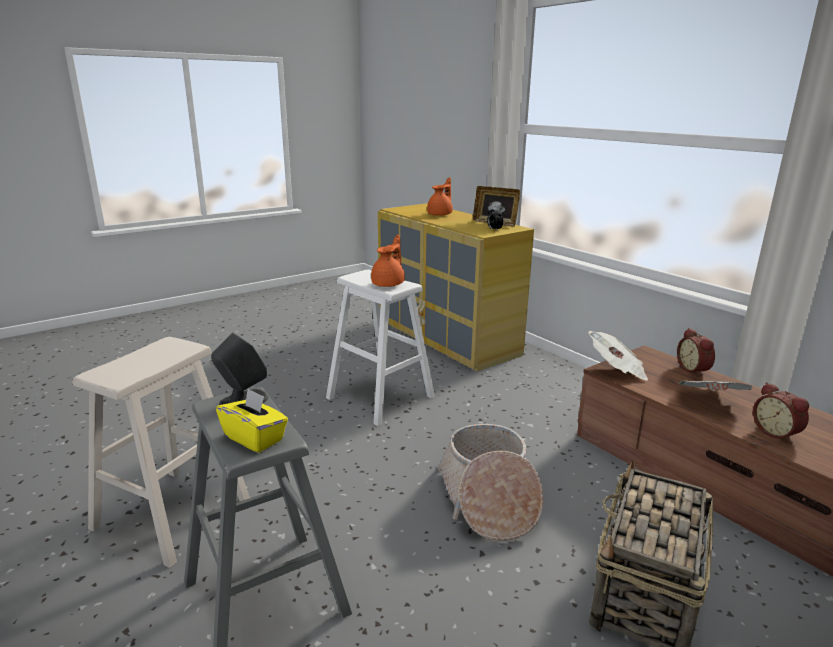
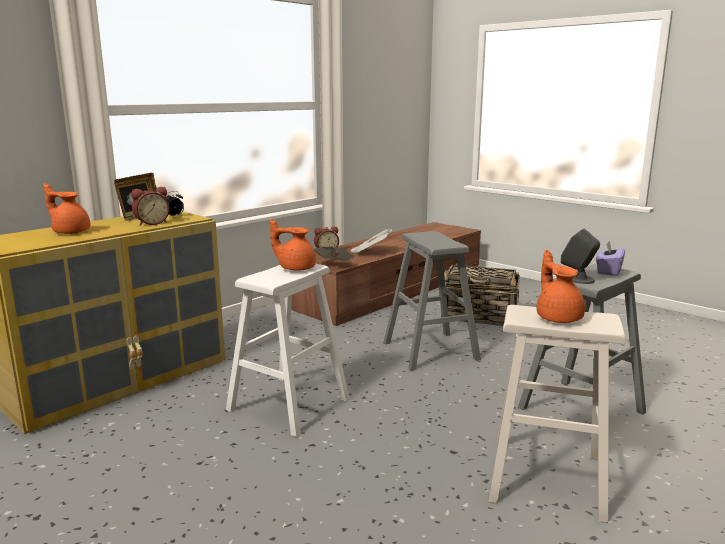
camera: 100 degrees left, 5 degrees down
yellow tissue box [216,388,288,453] -> purple tissue box [596,241,625,276]
basket [437,424,543,541] -> grey stool [384,231,481,371]
alarm clock [753,382,809,443] -> alarm clock moved to [131,187,170,226]
none -> orange teapot [537,250,585,323]

